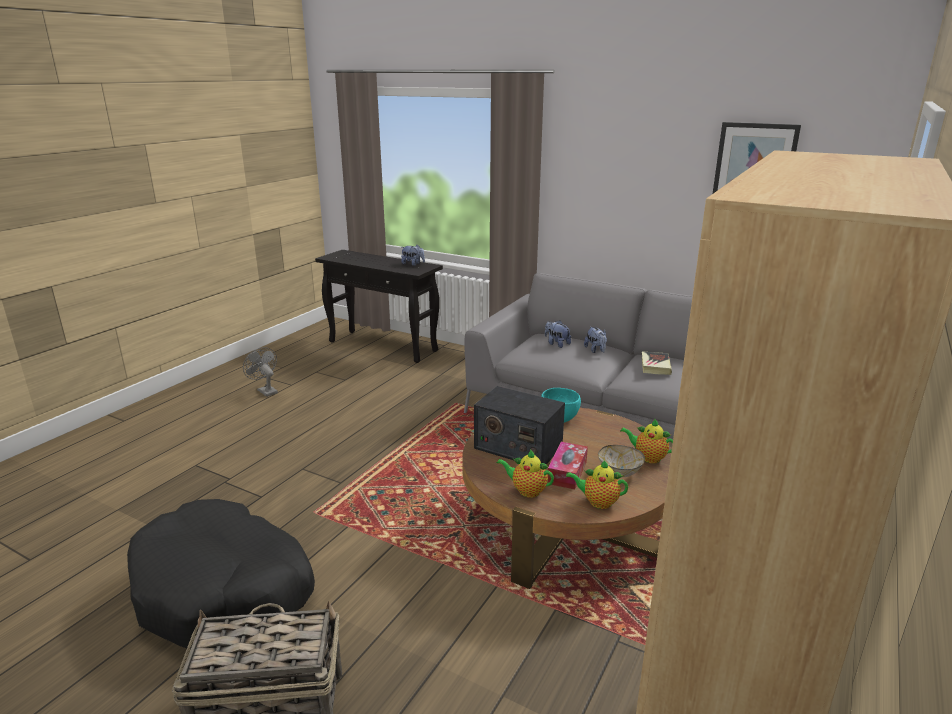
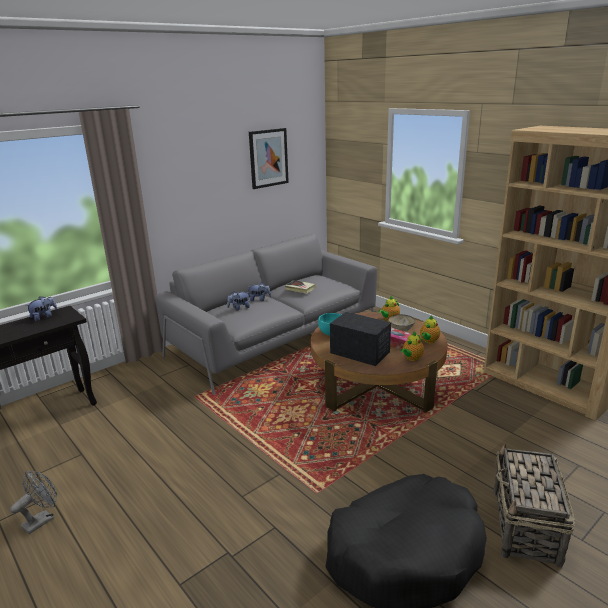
camera: 70 degrees left, 0 degrees up
grey fan [243,347,278,397] -> grey fan turned 150 degrees clockwise [10,471,57,534]
radio [474,386,565,465] -> radio turned 105 degrees counterclockwise [330,312,391,366]

